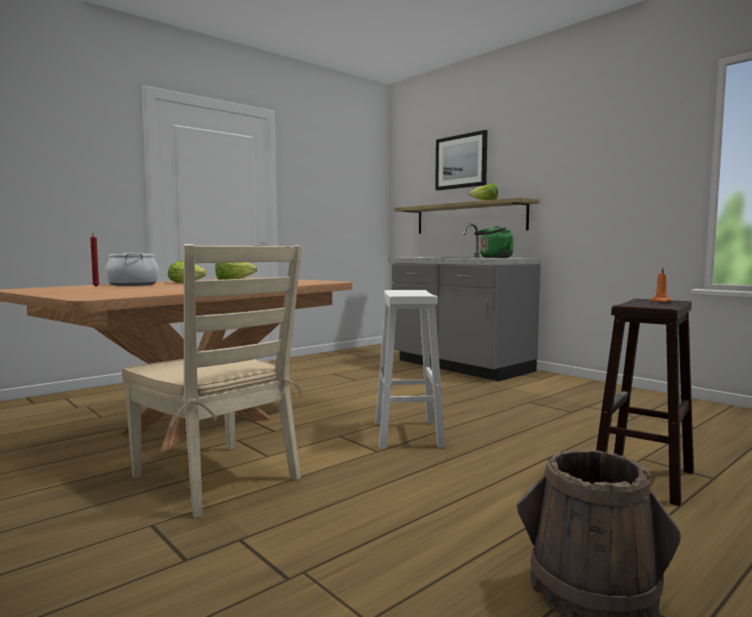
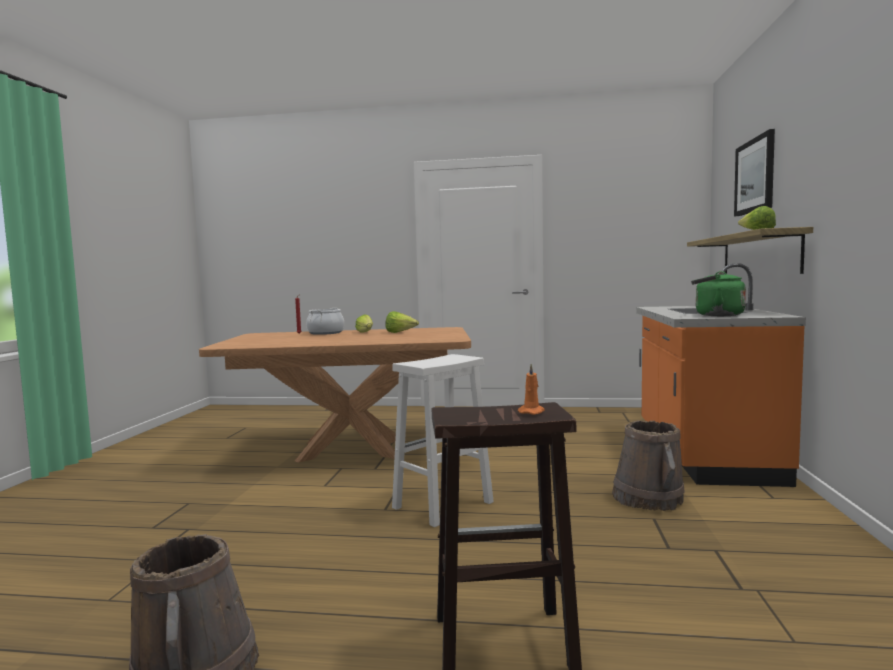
camera: 50 degrees right, 0 degrees up
beige chair [122,244,302,518] -> none
grey counter [388,223,542,381] -> orange counter [636,263,806,487]
none -> brown bucket [612,420,685,511]

